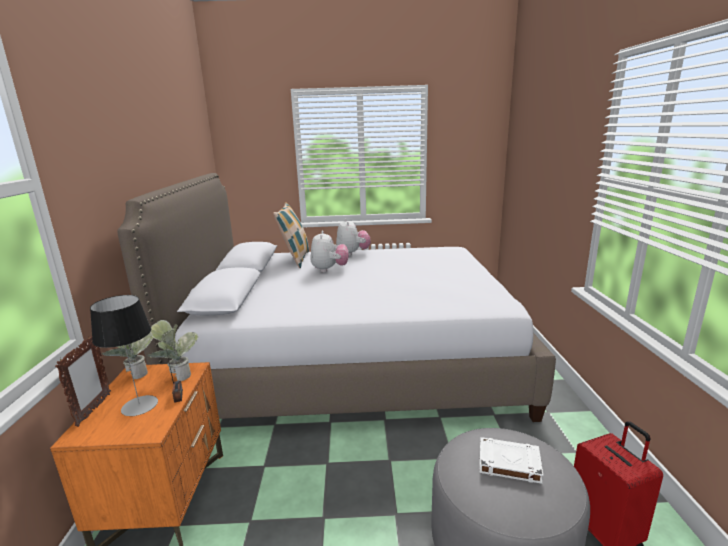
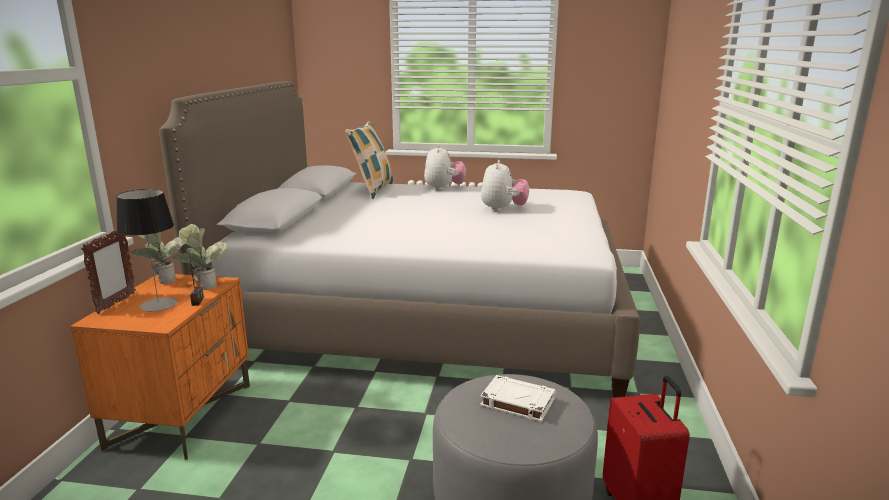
camera: 10 degrees right, 0 degrees up
plush toy [310,231,349,272] -> plush toy moved to [481,160,529,212]

